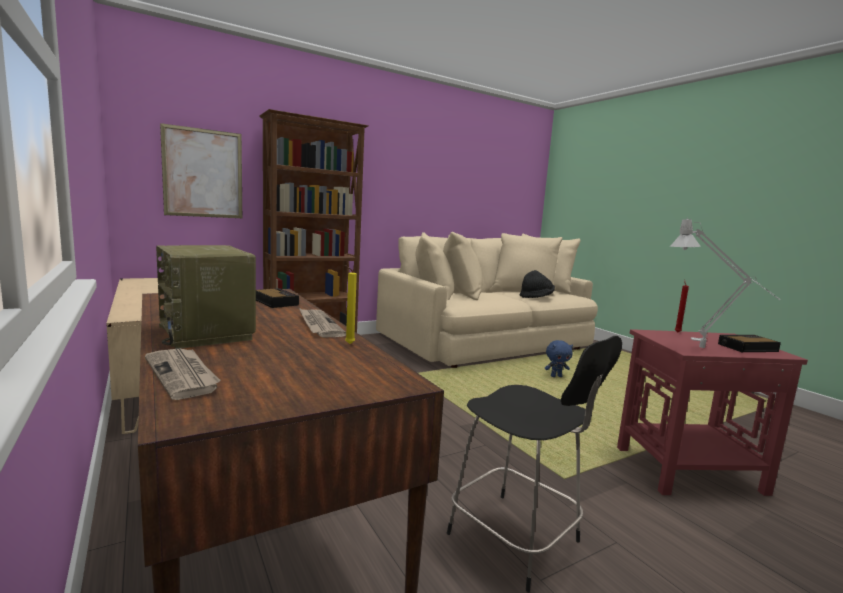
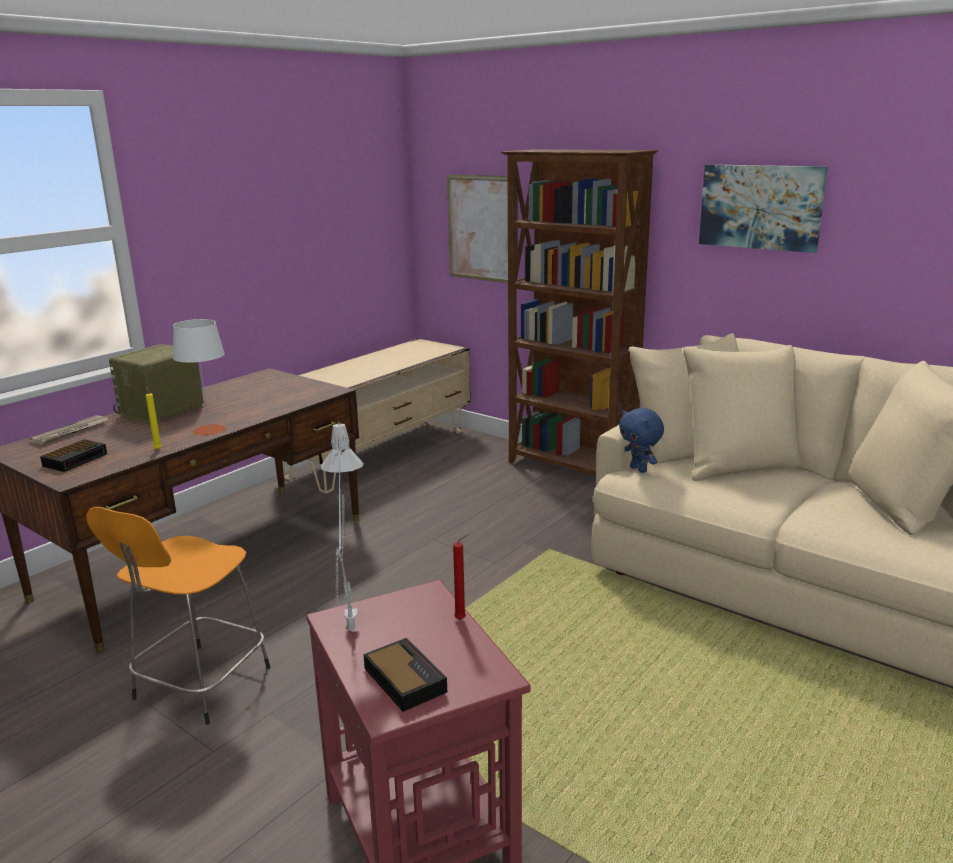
camera: 70 degrees right, 10 degrees up
alarm clock [256,288,299,308] -> alarm clock moved to [40,439,107,472]
newspaper [299,308,346,337] -> white table lamp [173,319,226,436]
black stool [447,336,622,592] -> orange stool [86,507,270,725]
black hat [520,270,555,298] -> none
blue plush toy [545,340,573,377] -> blue plush toy moved to [619,408,664,473]
none -> picture [699,164,828,253]

